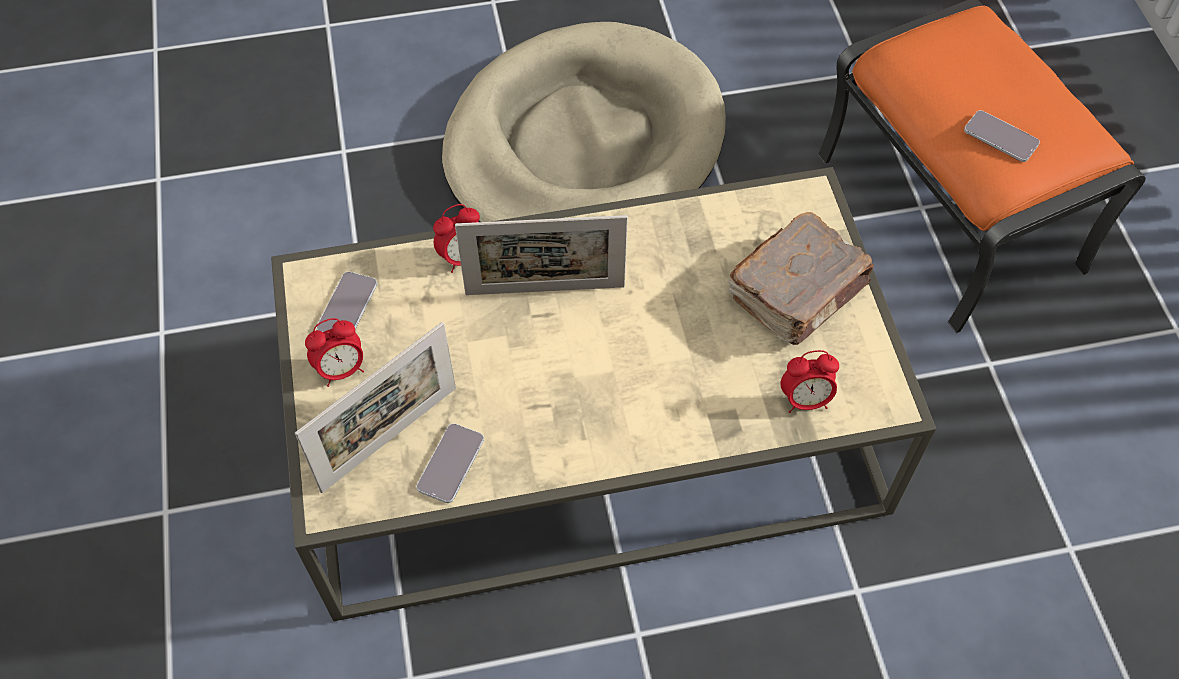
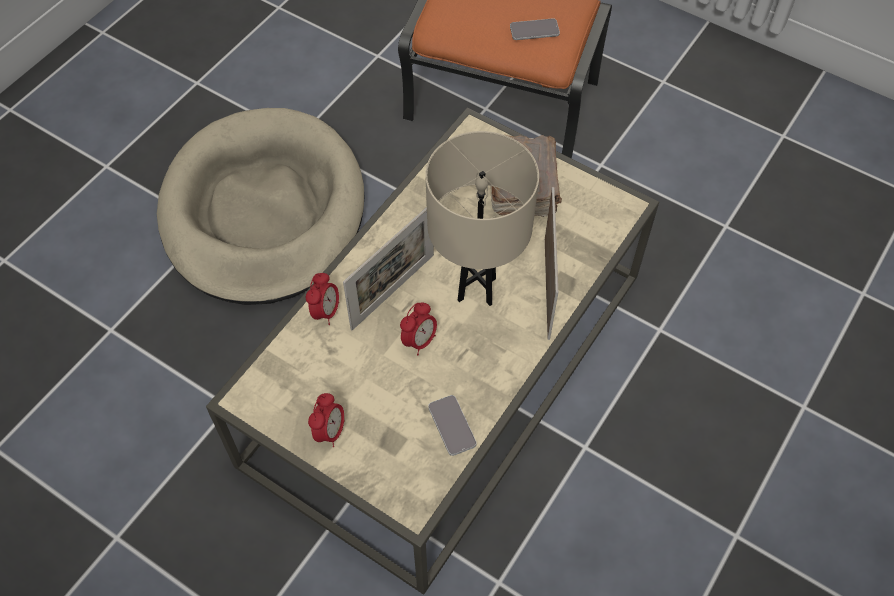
camera: 45 degrees left, 0 degrees up
picture frame [295,322,456,493] -> picture frame moved to [545,187,558,340]
phone [316,271,377,332] -> none
alarm clock [780,350,839,413] -> alarm clock moved to [400,303,437,355]
none -> beige table lamp [425,131,539,306]

